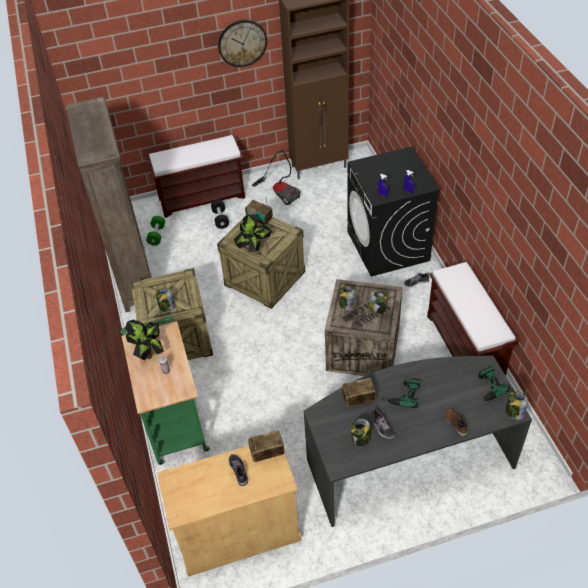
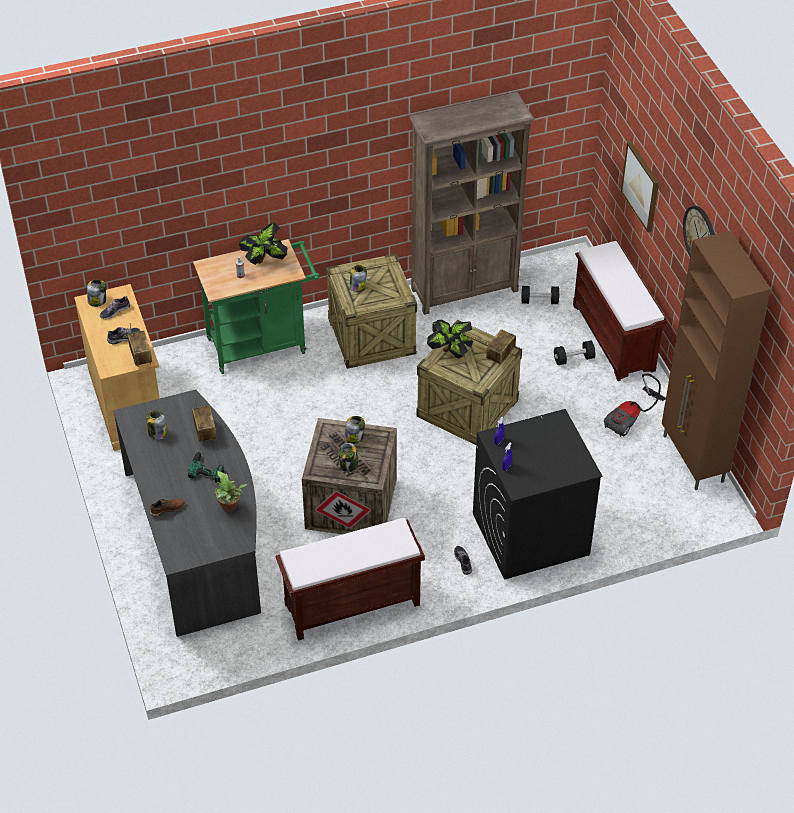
camera: 85 degrees right, 0 degrees up
green dumbbell [146,216,165,246] -> black dumbbell [521,286,560,304]
shoe [369,408,395,439] -> shoe moved to [100,295,130,319]
power drill [478,366,510,403] -> none
jar [506,391,528,420] -> jar moved to [87,279,106,307]
none -> potted plant [214,471,247,512]
none -> picture [621,141,659,232]

